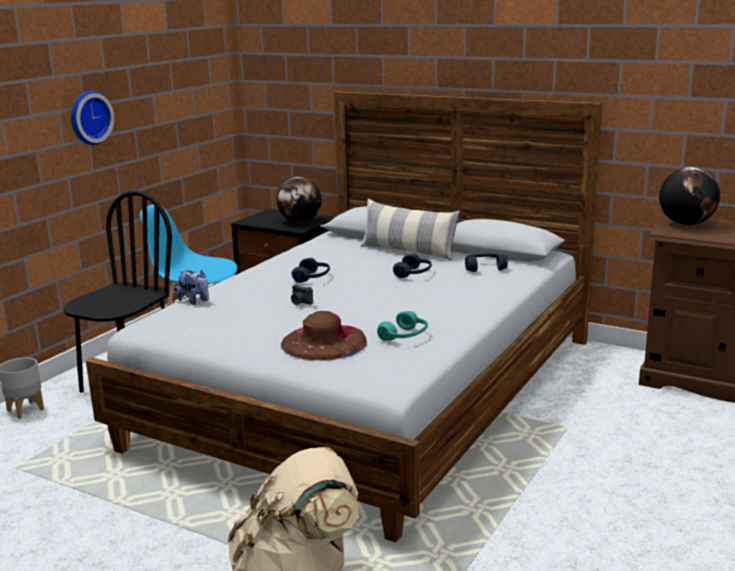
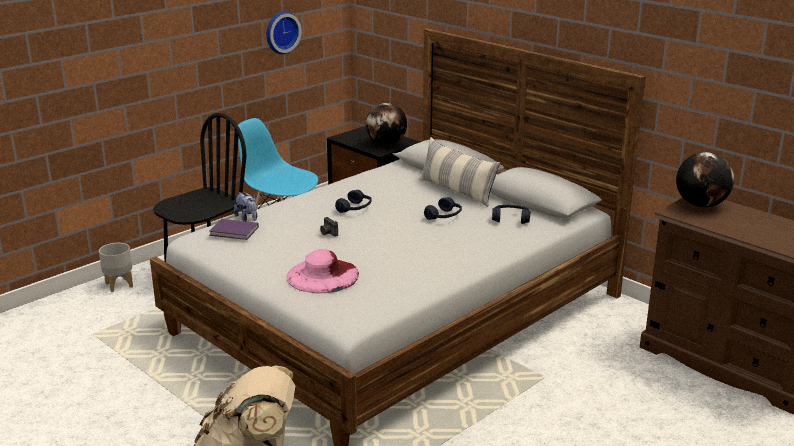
camera: 15 degrees right, 5 degrees up
wall clock [71,91,114,145] -> wall clock moved to [266,11,302,54]
brown hat [281,311,367,360] -> pink hat [286,249,359,293]
turquoise headphones [377,311,428,341] -> none
none -> purple book [209,219,259,240]

